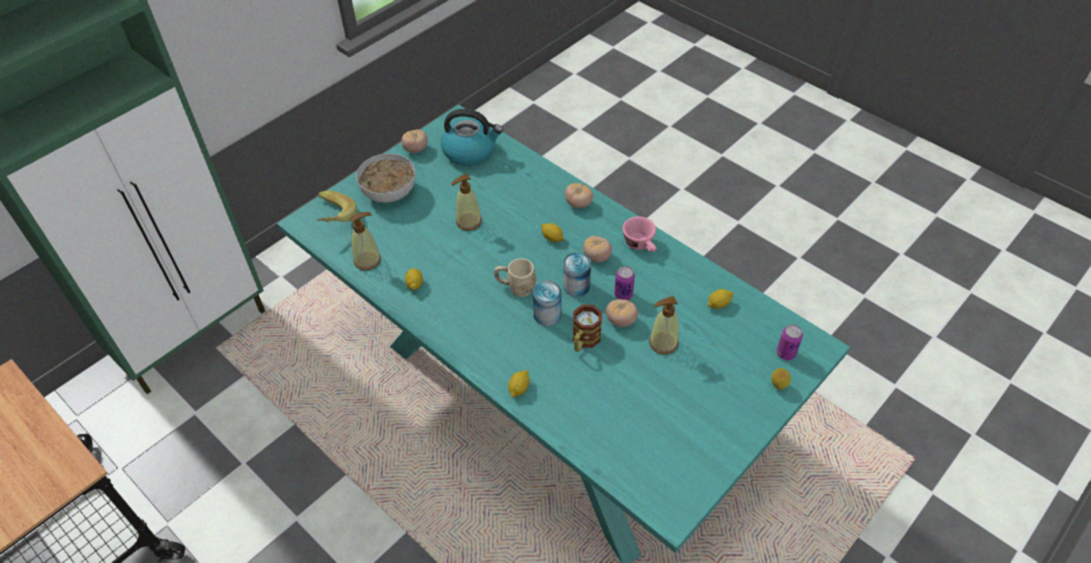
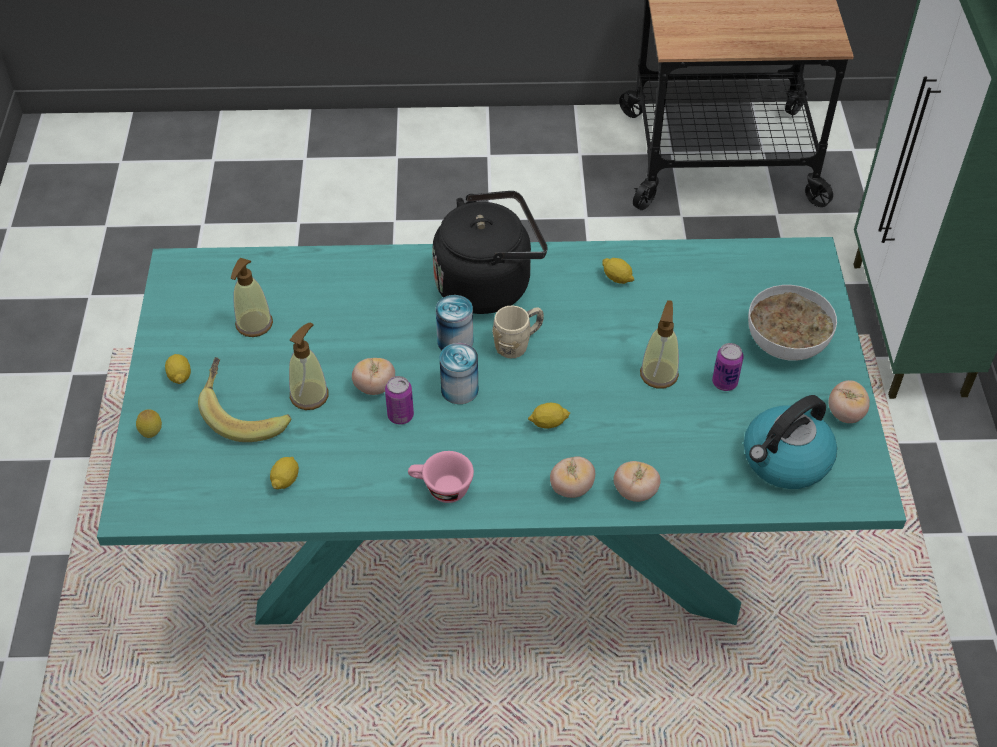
camera: 135 degrees right, 0 degrees up
banana [316,191,357,222] -> banana moved to [198,357,292,442]
soap dispenser [350,212,381,270] -> soap dispenser moved to [231,258,273,337]
lemon [508,370,530,397] -> lemon moved to [165,354,191,384]
mug [573,305,602,352] -> none
tomato [583,236,612,263] -> tomato moved to [614,461,661,502]
can [776,325,803,360] -> can moved to [712,343,744,391]
none -> black kettle [432,191,548,314]

